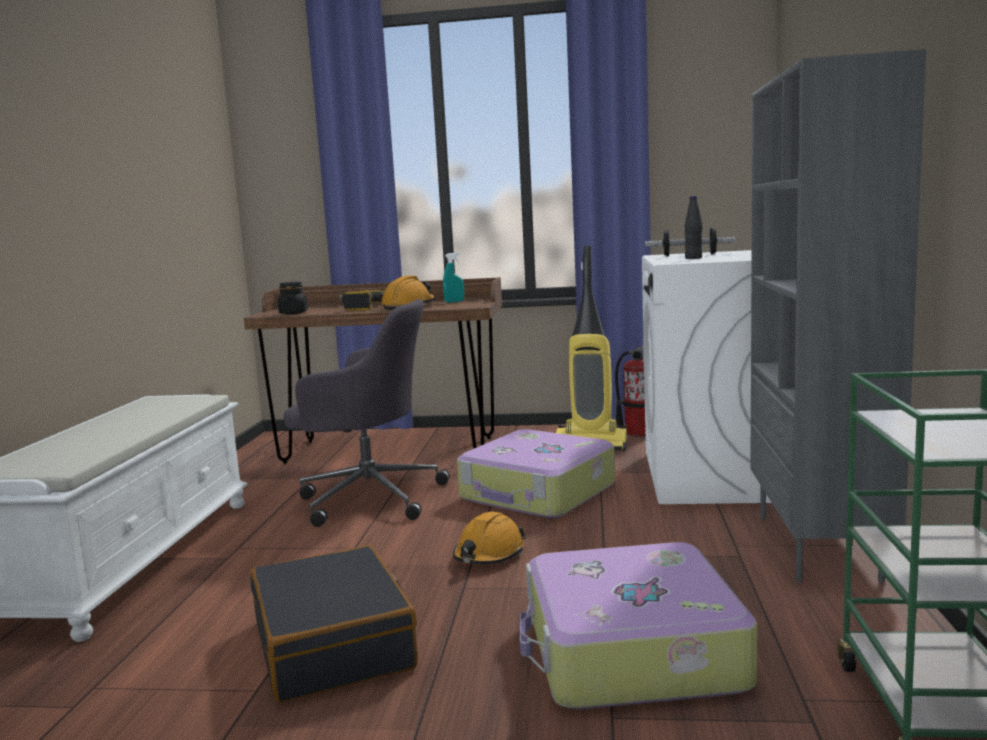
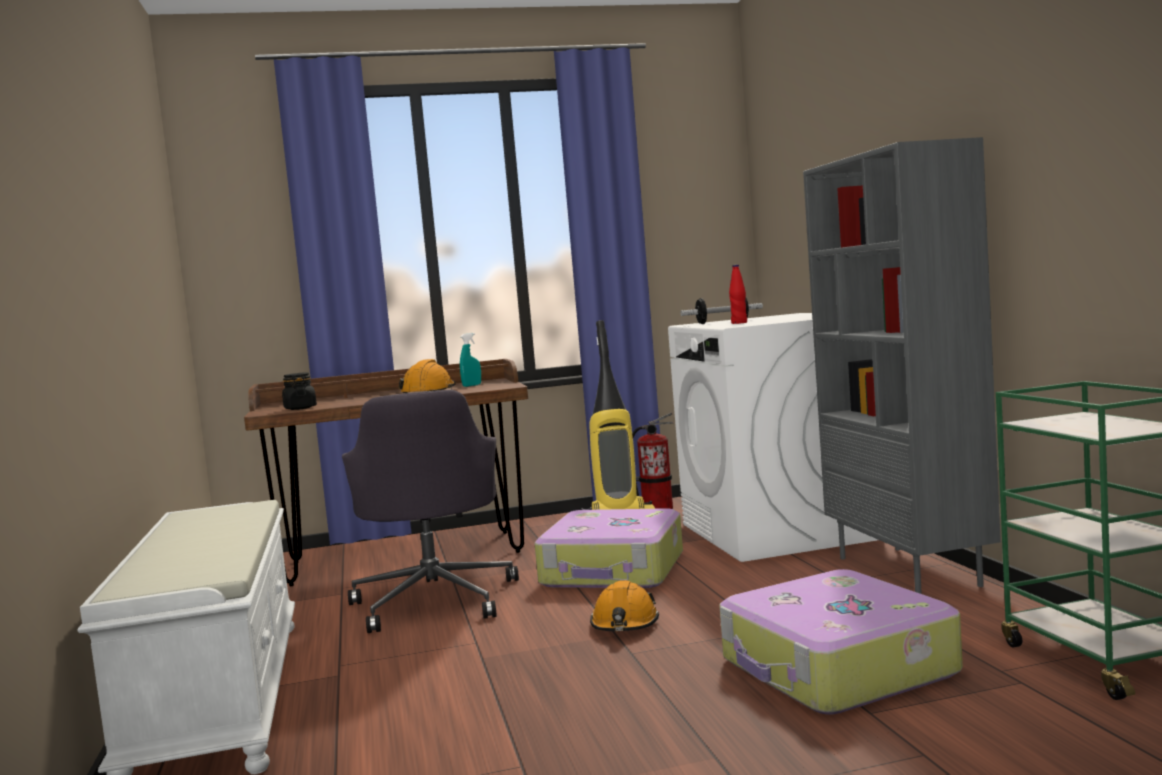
camera: 20 degrees left, 5 degrees down
black suitcase [250,545,418,702] -> none
grey office chair [284,299,450,527] -> grey office chair turned 90 degrees clockwise [342,390,519,633]
power drill [338,290,385,311] -> none
black bottle [685,196,702,259] -> red bottle [729,265,747,324]

